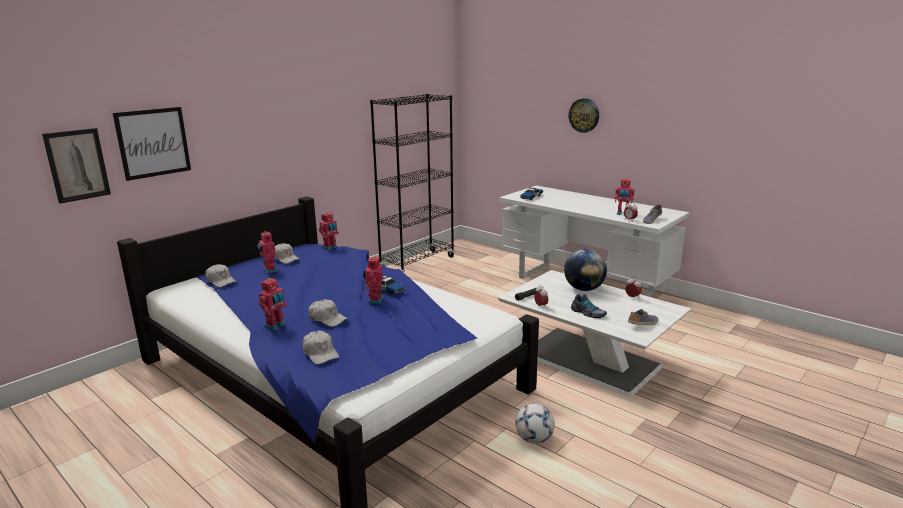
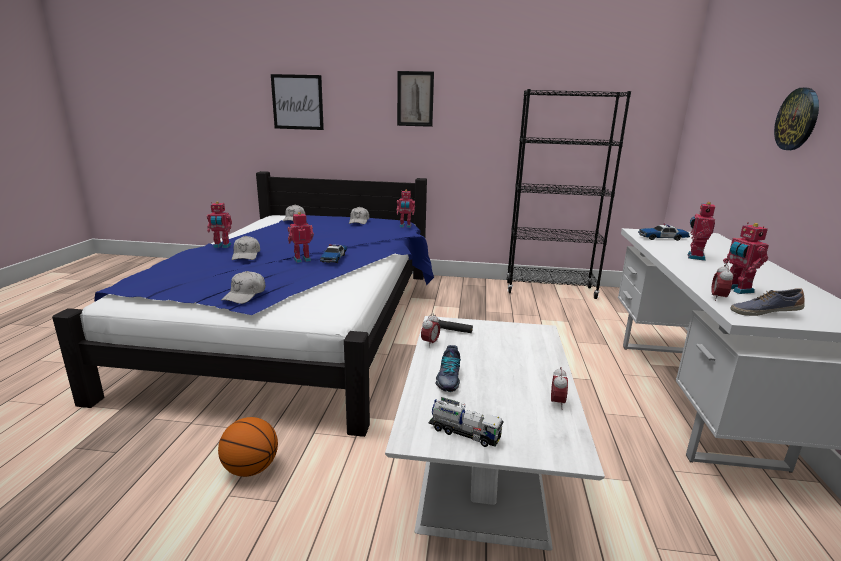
camera: 55 degrees right, 0 degrees up
picture [42,128,111,204] -> picture moved to [397,71,434,127]
toy robot [257,231,278,274] -> toy robot moved to [687,202,715,261]
white cap [302,331,339,364] -> white cap moved to [221,271,265,304]
football [515,403,555,444] -> basketball [218,417,278,477]
globe [564,249,607,291] -> none
shoe [628,309,658,325] -> toy truck [429,397,504,447]

